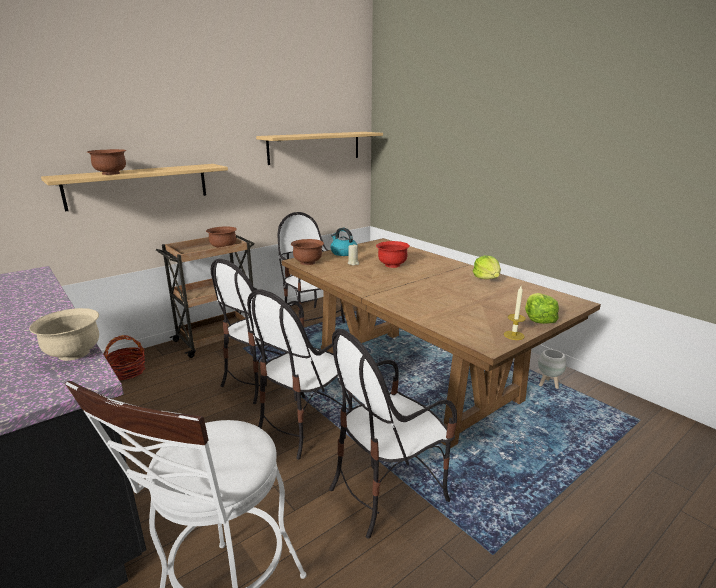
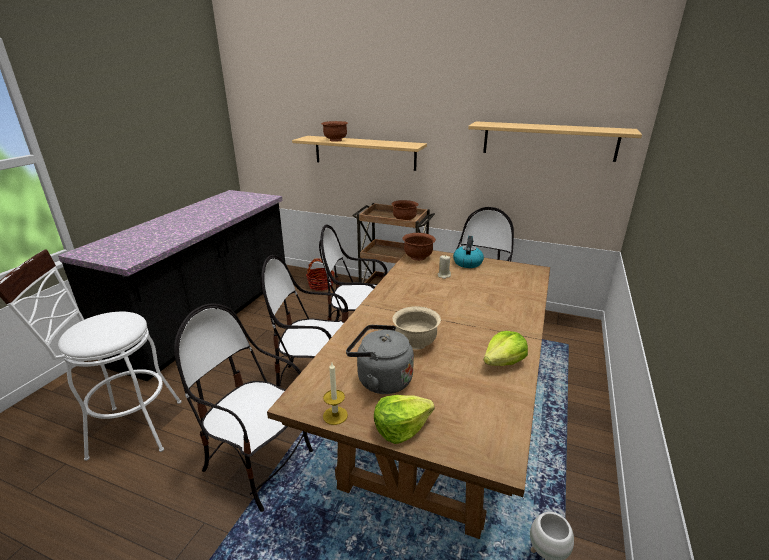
camera: 60 degrees right, 5 degrees up
beige bowl [29,308,99,361] -> beige bowl moved to [393,306,441,350]
red bowl [376,241,410,268] -> none
none -> grey kettle [346,325,414,394]

